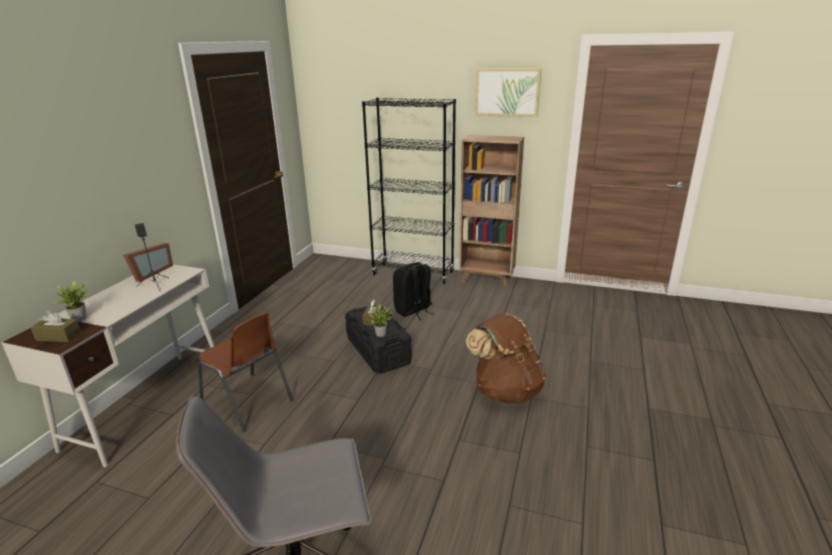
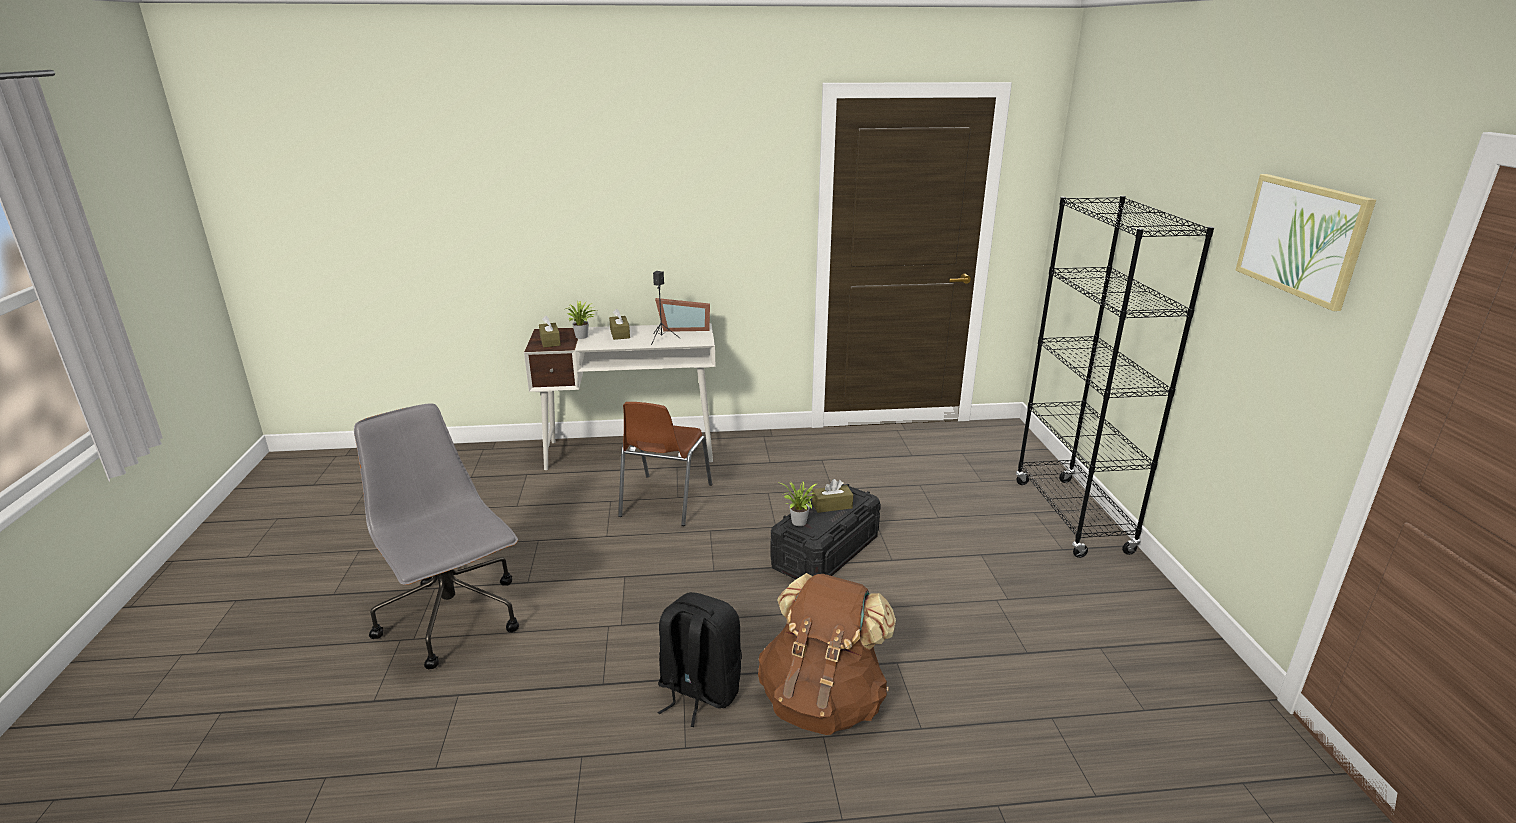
camera: 65 degrees right, 0 degrees up
black backpack [393,262,434,320] -> black backpack moved to [658,592,742,727]
brown bookcase [459,135,524,289] -> none
none -> brown tissue box [609,308,630,340]

